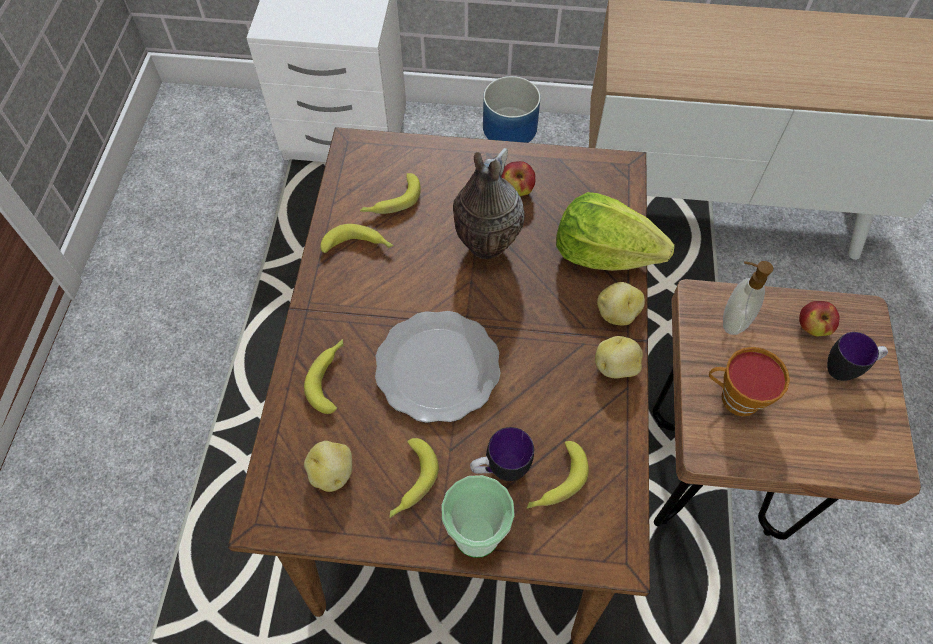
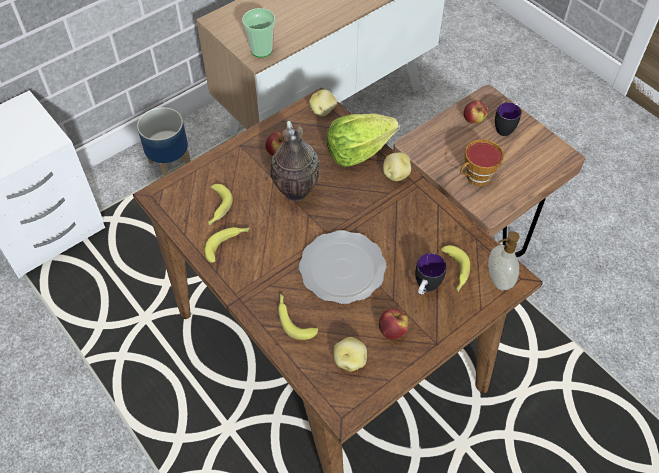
camera: 45 degrees left, 5 degrees down
banana [389,438,439,518] -> apple [379,309,408,339]
cup [441,475,515,558] -> cup moved to [242,8,275,58]
potato [595,336,643,379] -> potato moved to [309,89,337,116]
soap dispenser [723,261,773,335] -> soap dispenser moved to [488,231,520,290]

